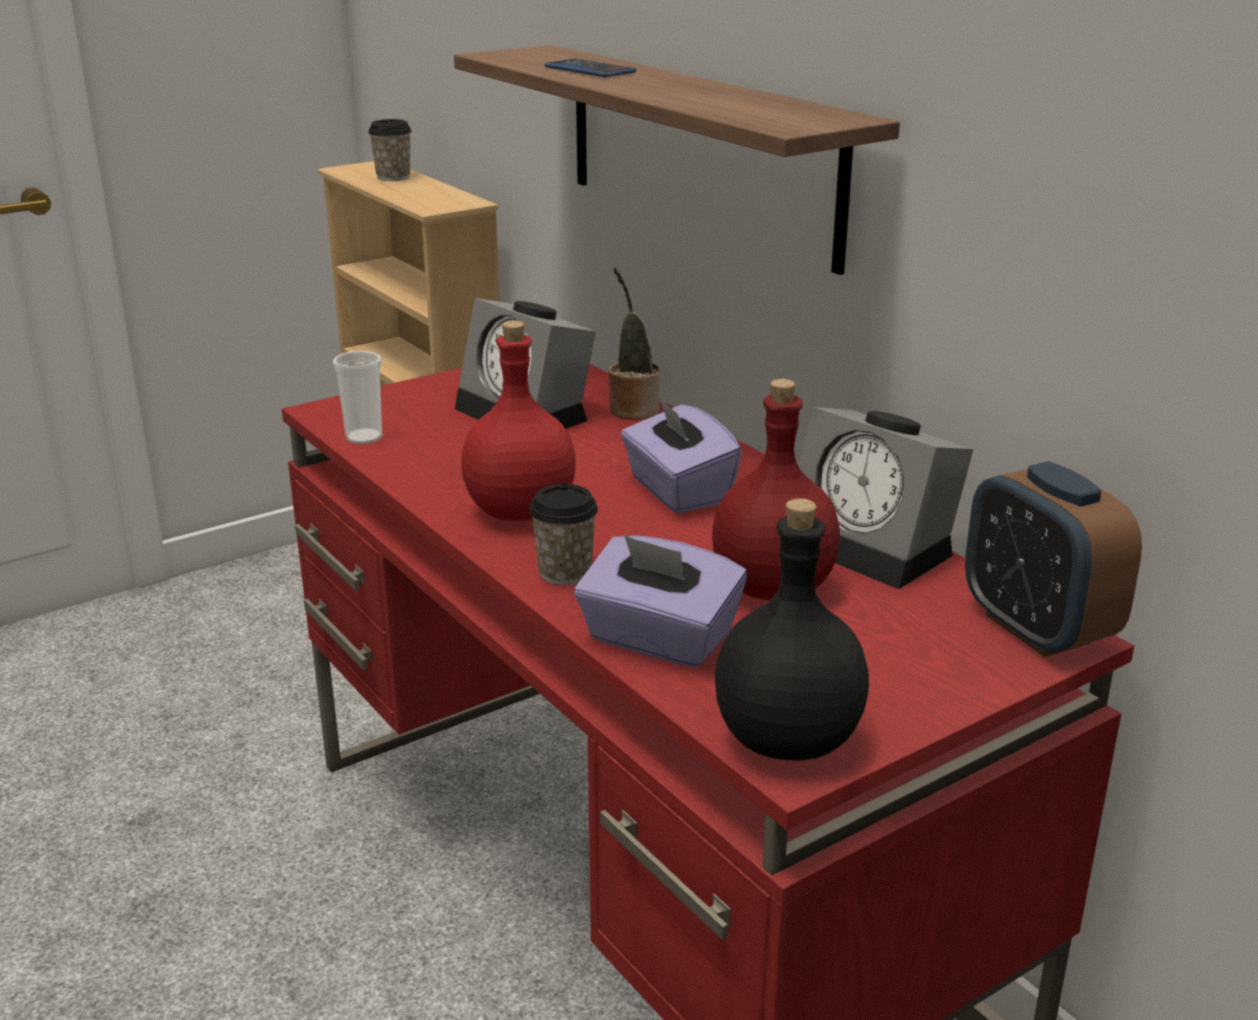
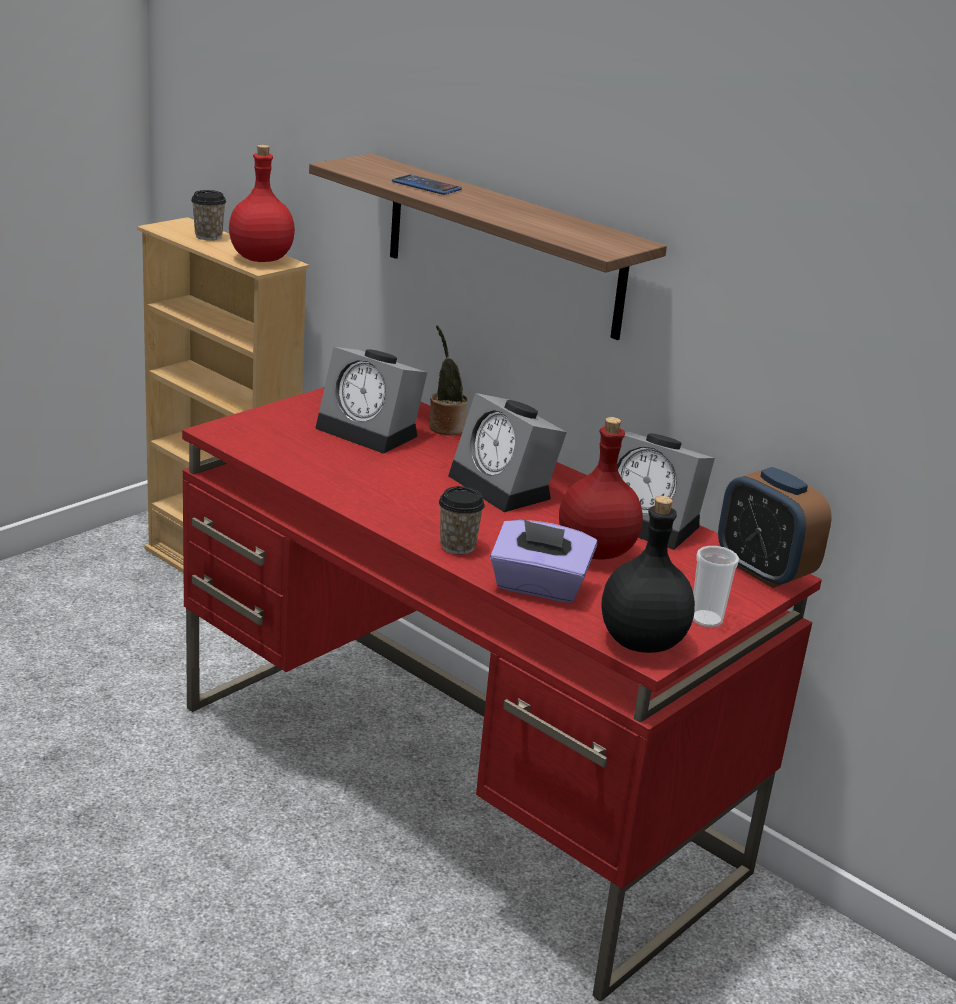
camera: 15 degrees left, 0 degrees up
cup [333,351,383,444] -> cup moved to [693,546,739,628]
red bottle [461,320,576,521] -> red bottle moved to [229,145,295,262]
purple tissue box [621,395,742,513] -> alarm clock [448,393,567,512]

